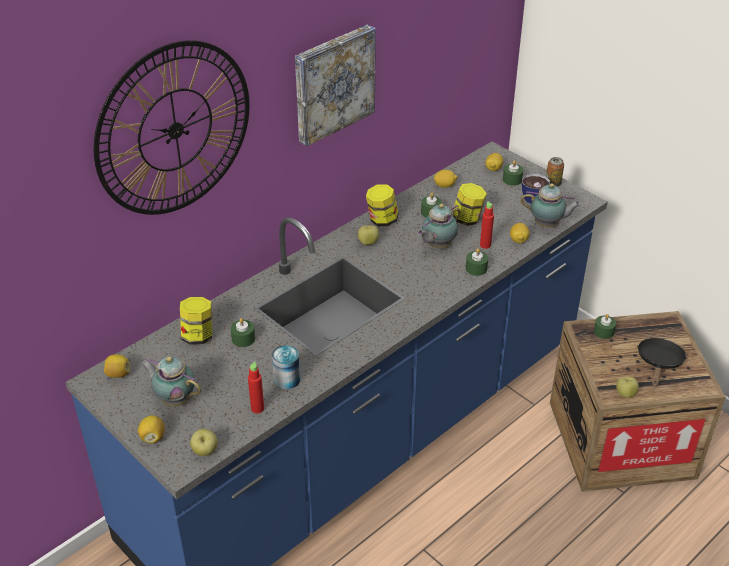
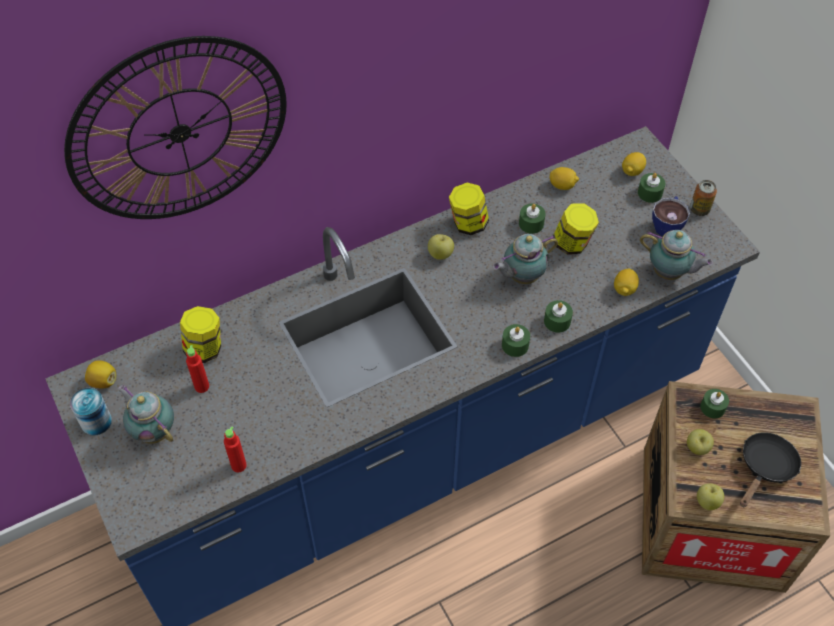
camera: 15 degrees right, 15 degrees up
lemon [138,416,165,443] -> none
apple [190,429,218,456] -> apple moved to [687,429,714,455]
green candle [231,318,255,347] -> green candle moved to [502,324,530,357]
can [272,345,300,389] -> can moved to [70,388,112,436]
picture [295,24,376,146] -> none
red bottle [480,202,494,249] -> red bottle moved to [186,345,209,393]

